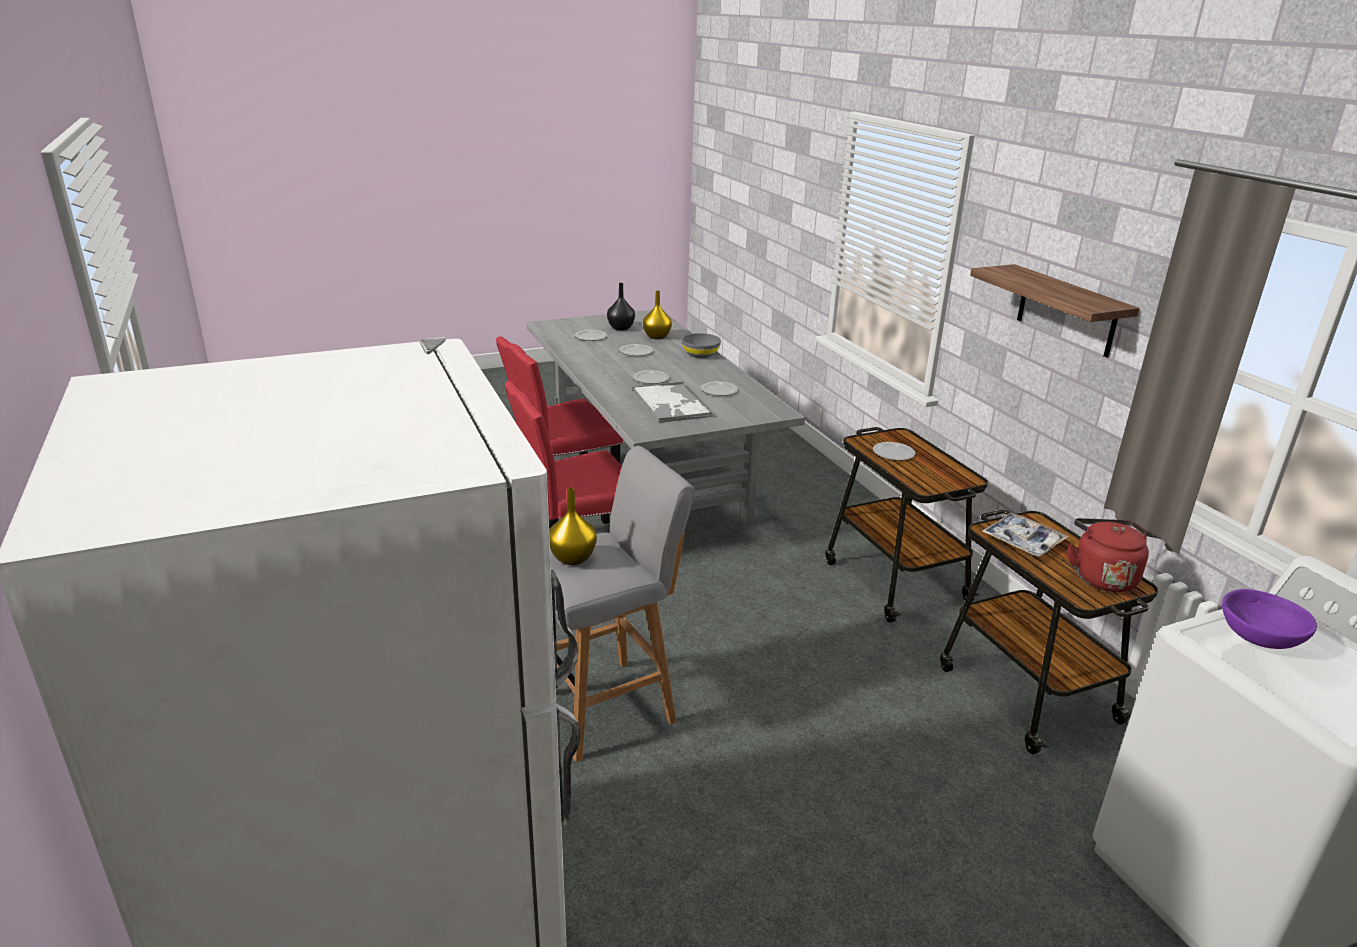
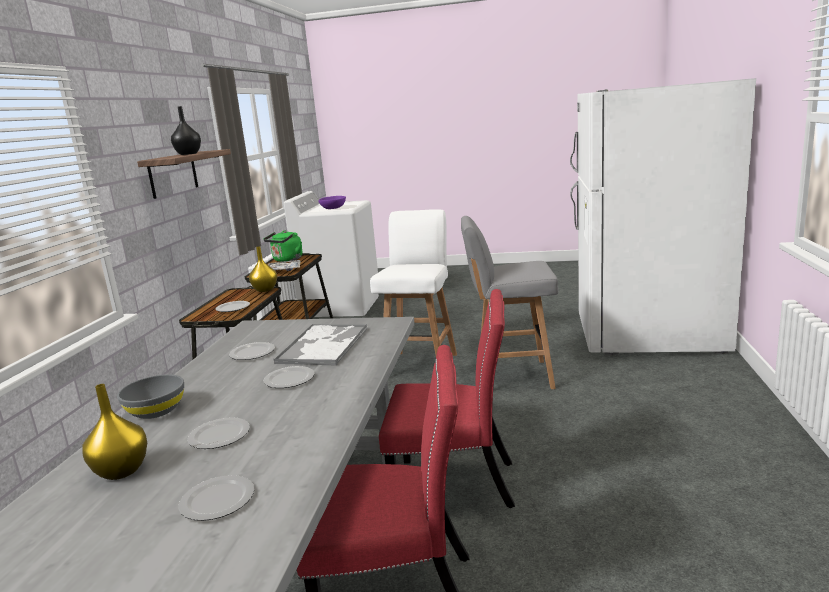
camera: 145 degrees left, 10 degrees down
yellow vase [549,488,597,565] -> yellow vase moved to [249,246,277,292]
black vase [607,283,635,331] -> black vase moved to [171,106,201,155]
red kettle [1068,518,1149,592] -> green kettle [263,230,302,262]
none -> white stool [370,209,457,356]

